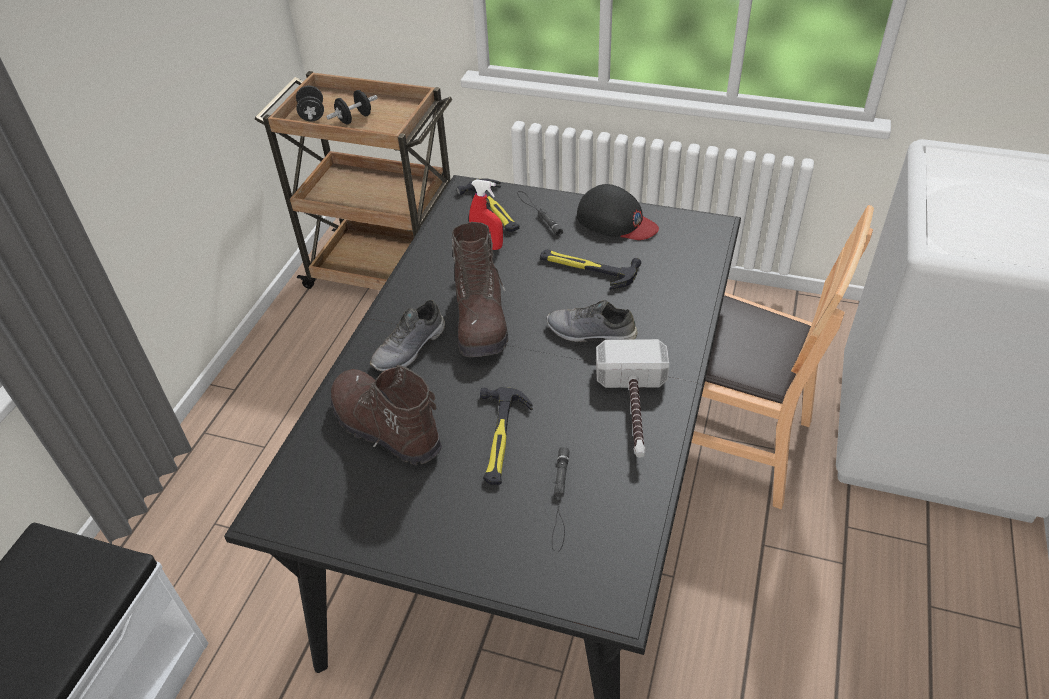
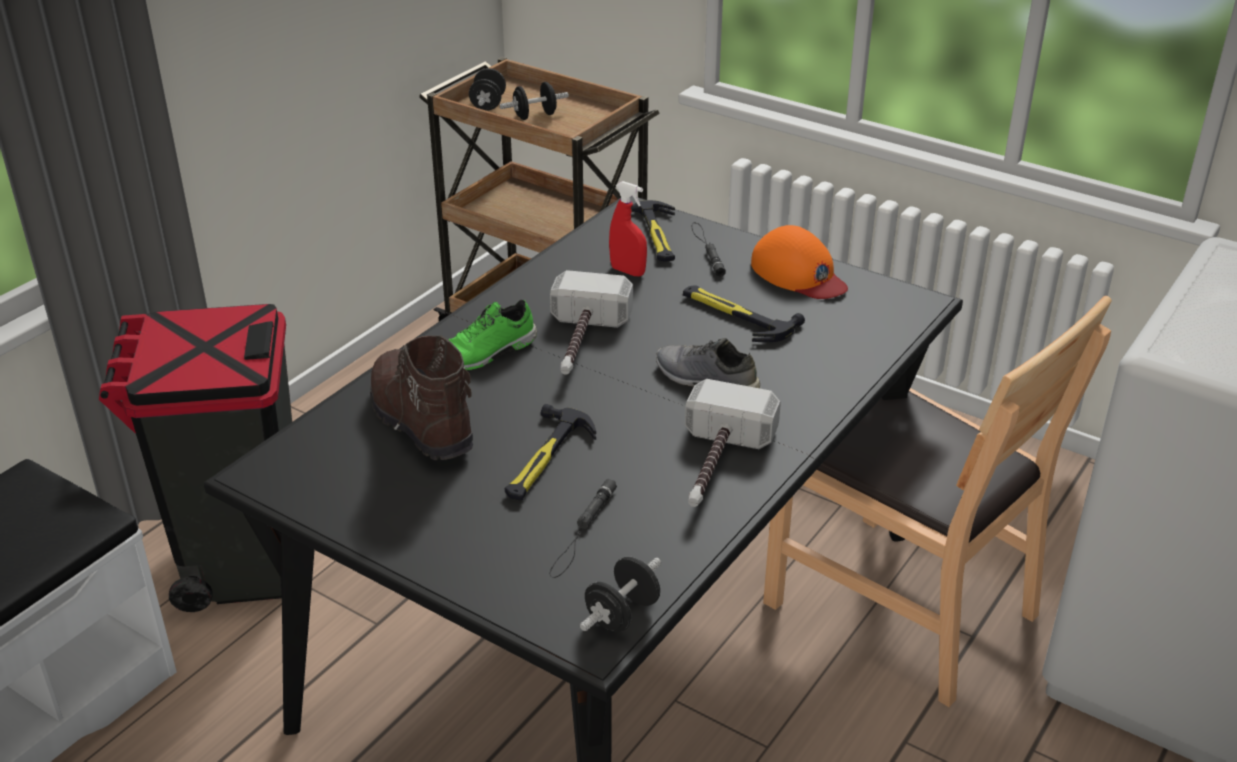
camera: 15 degrees right, 10 degrees down
grey shoe [370,300,445,371] -> green shoe [448,300,537,370]
brown boot [452,222,508,357] -> hammer [550,270,633,375]
black cap [577,184,659,240] -> orange cap [751,225,848,299]
none -> black trash can [99,304,292,612]
none -> black dumbbell [580,556,661,632]

